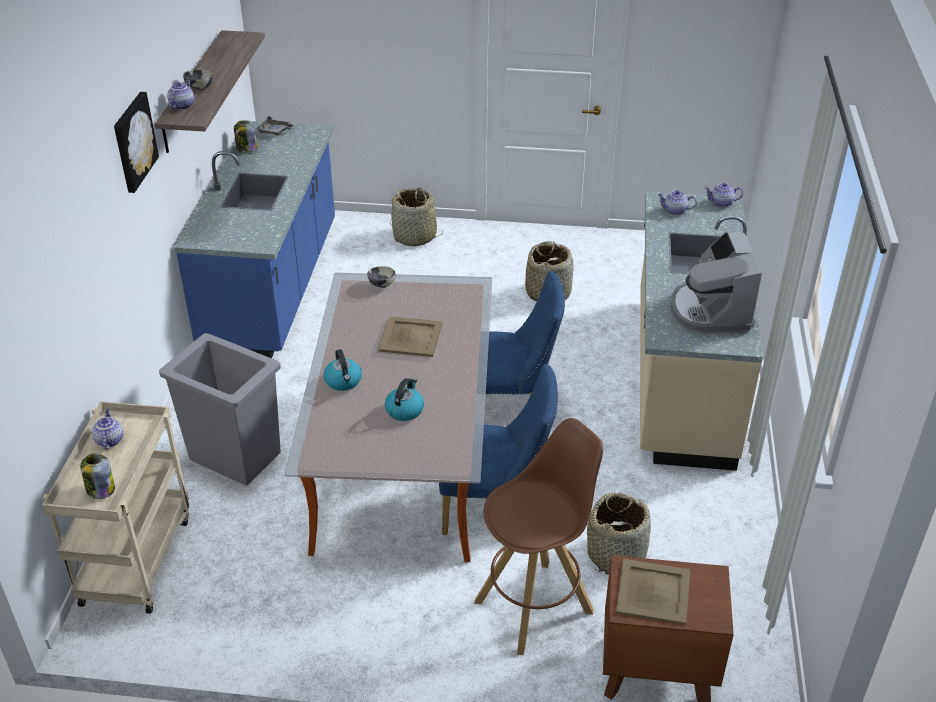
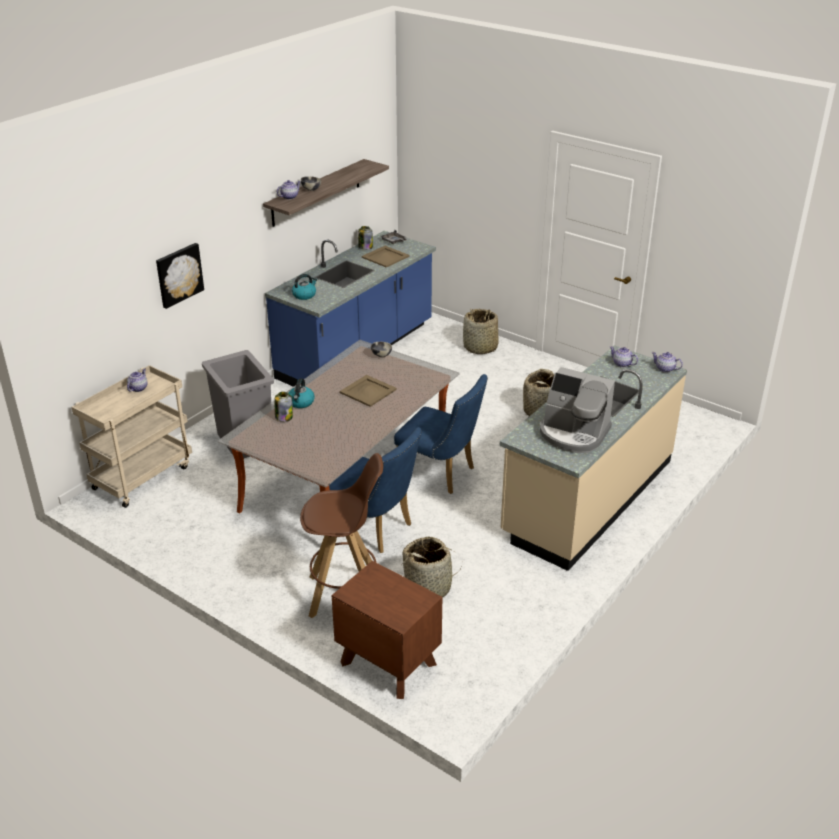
camera: 30 degrees right, 5 degrees down
jar [80,454,115,499] -> jar moved to [274,392,293,422]
picture [114,92,159,193] -> picture moved to [156,243,204,309]
kettle [385,378,424,421] -> kettle moved to [292,274,317,300]
beige tray [616,559,690,625] -> beige tray moved to [362,246,409,268]
coffee machine [671,232,762,333] -> coffee machine turned 90 degrees counterclockwise [540,367,615,453]

